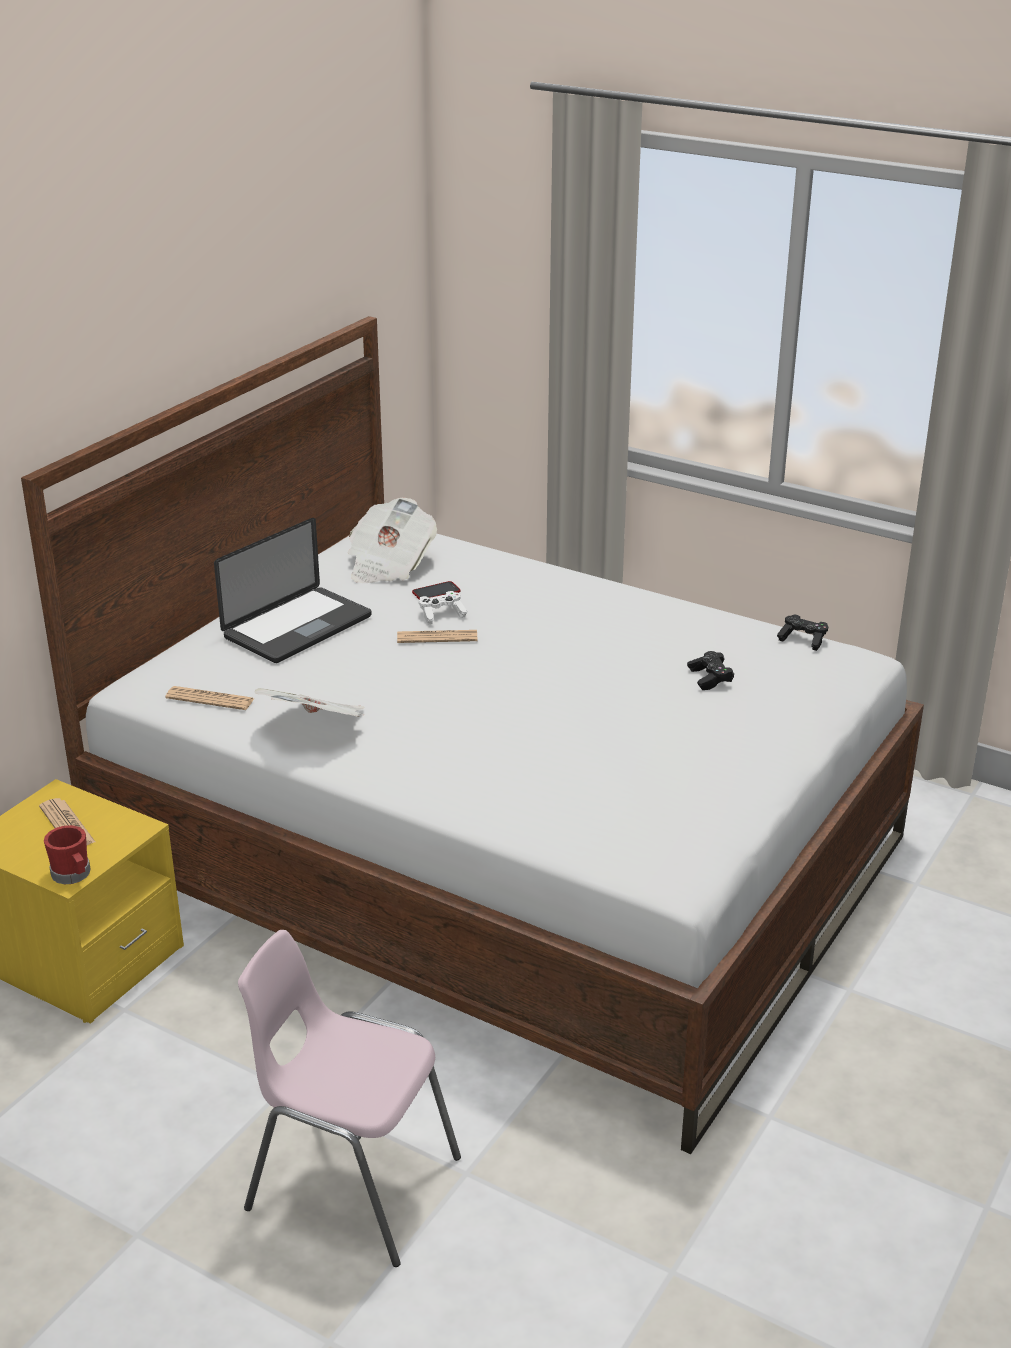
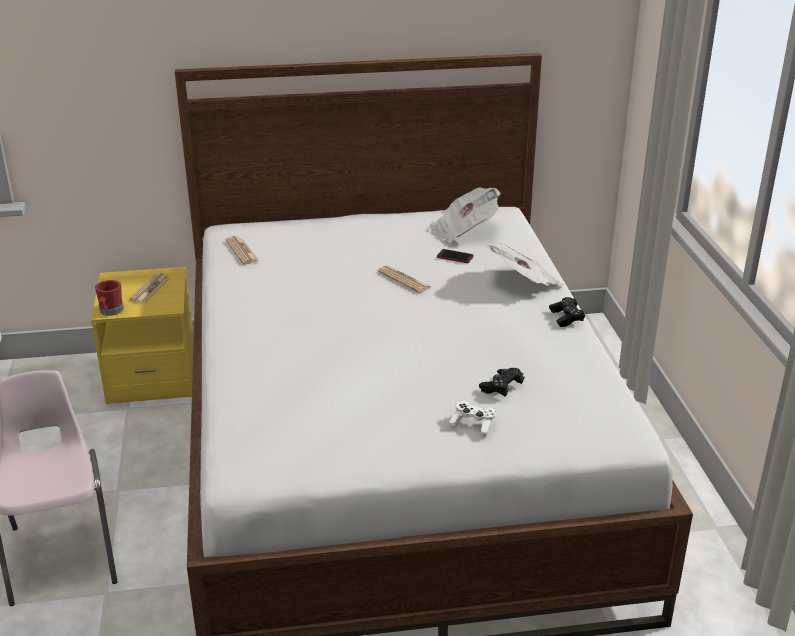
camera: 50 degrees right, 0 degrees up
laptop [214,518,372,663] -> none
newspaper [254,688,364,717] -> newspaper moved to [486,242,564,286]
white game controller [419,591,468,624] -> white game controller moved to [449,401,496,437]
black game controller [777,615,828,651] -> black game controller moved to [549,297,585,327]

